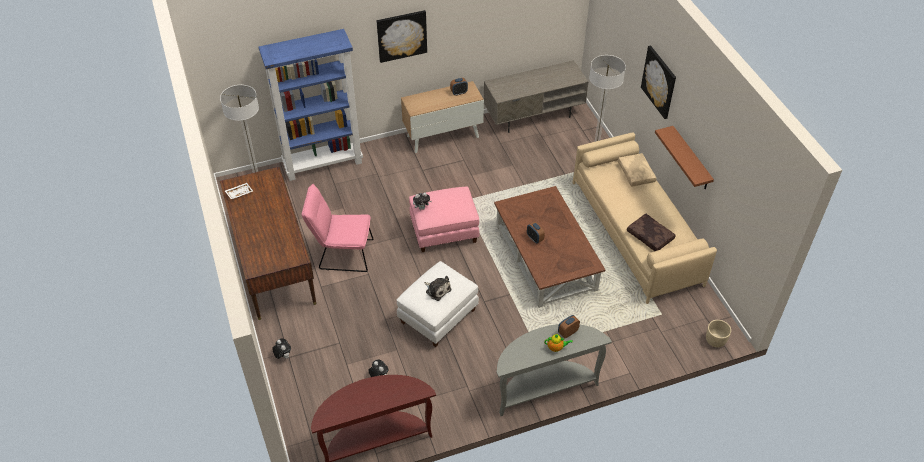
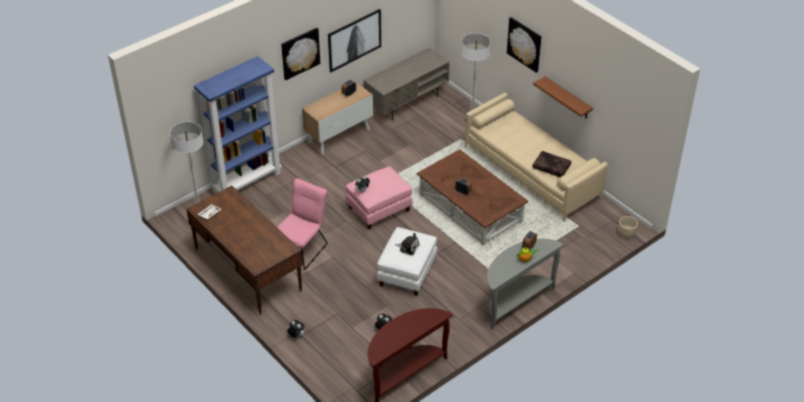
camera: 20 degrees left, 5 degrees down
pink chair [302,184,373,272] -> pink chair turned 135 degrees clockwise [277,178,327,270]
beige pillow [618,153,656,187] -> none
none -> picture [328,9,381,72]

